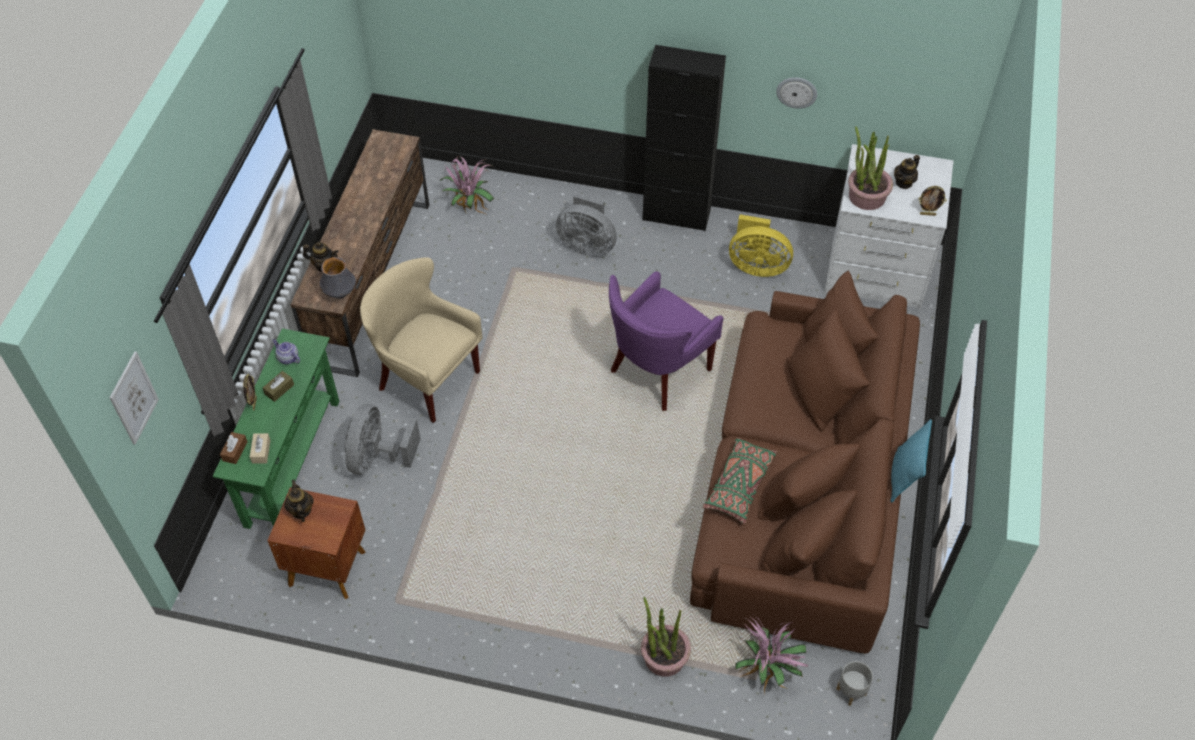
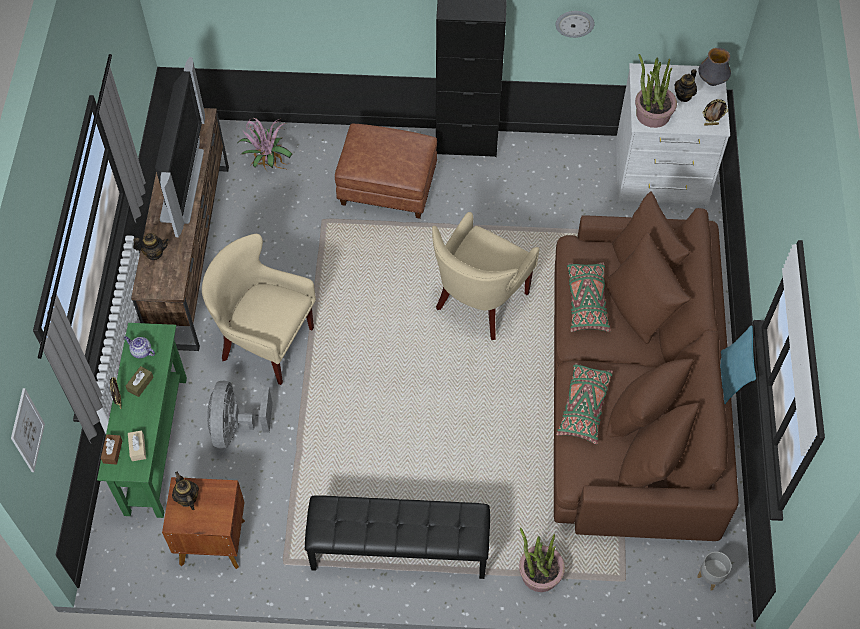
camera: 10 degrees left, 5 degrees up
vase [319,257,356,299] -> vase moved to [698,48,731,86]
grey fan [556,193,617,257] -> brown ottoman [335,124,437,219]
purple armchair [609,271,723,411] -> beige armchair [432,212,540,340]
yellow fan [729,214,793,277] -> none
potted plant [735,616,808,694] -> none
none -> television [155,57,205,237]
none -> black bench [305,495,490,579]
none -> green pillow [567,262,611,332]

